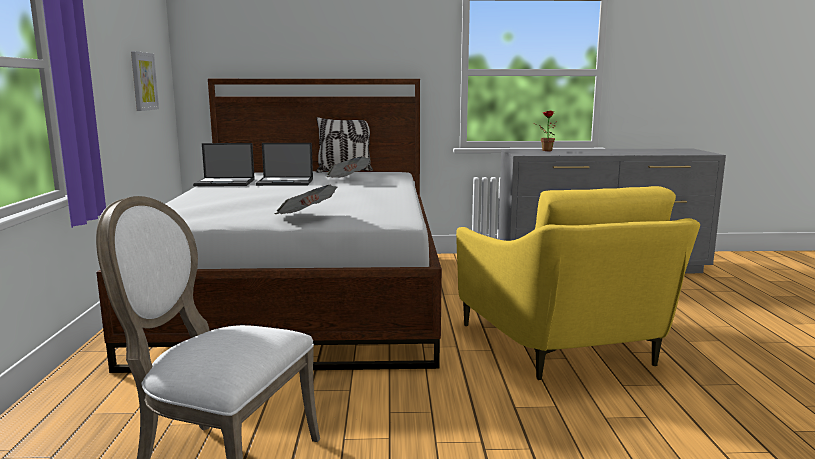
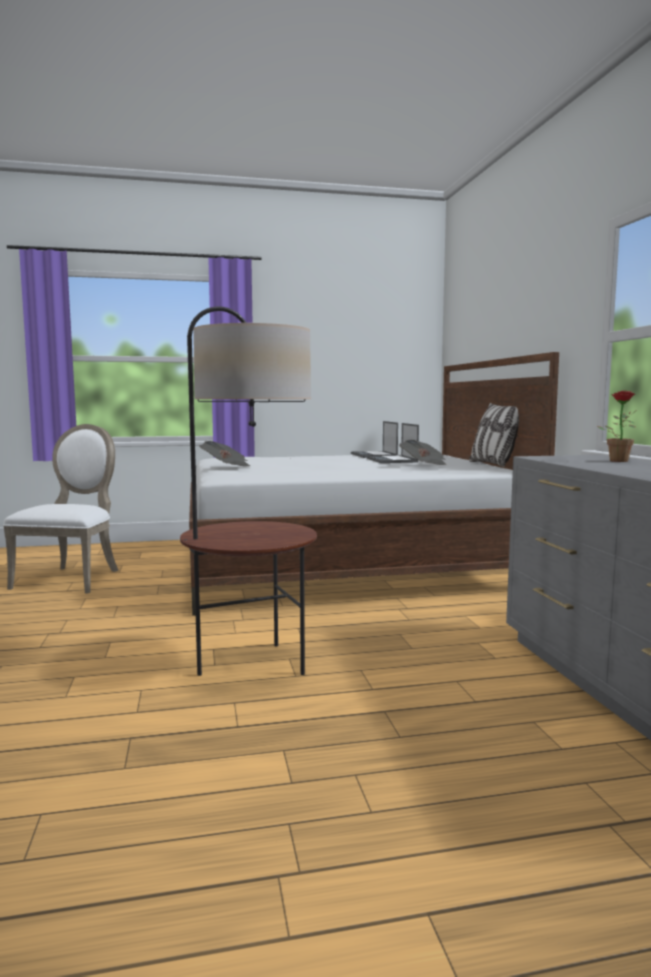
camera: 80 degrees right, 5 degrees down
picture [131,51,159,111] -> none
yellow armchair [456,186,700,380] -> floor lamp [180,306,317,676]

